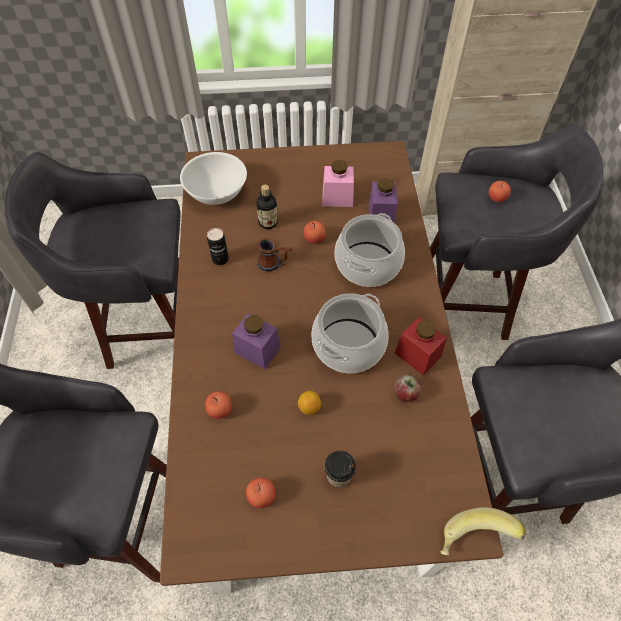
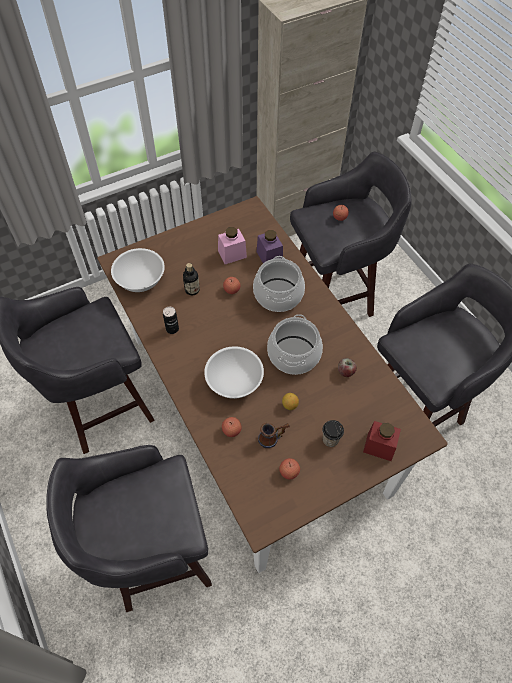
camera: 25 degrees left, 0 degrees up
purple jar [232,313,281,369] -> white bowl [204,346,264,399]
mug [257,238,292,271] -> mug moved to [258,423,290,448]
red jar [395,317,447,376] -> red jar moved to [363,421,401,461]
banana [441,507,526,555] -> none

